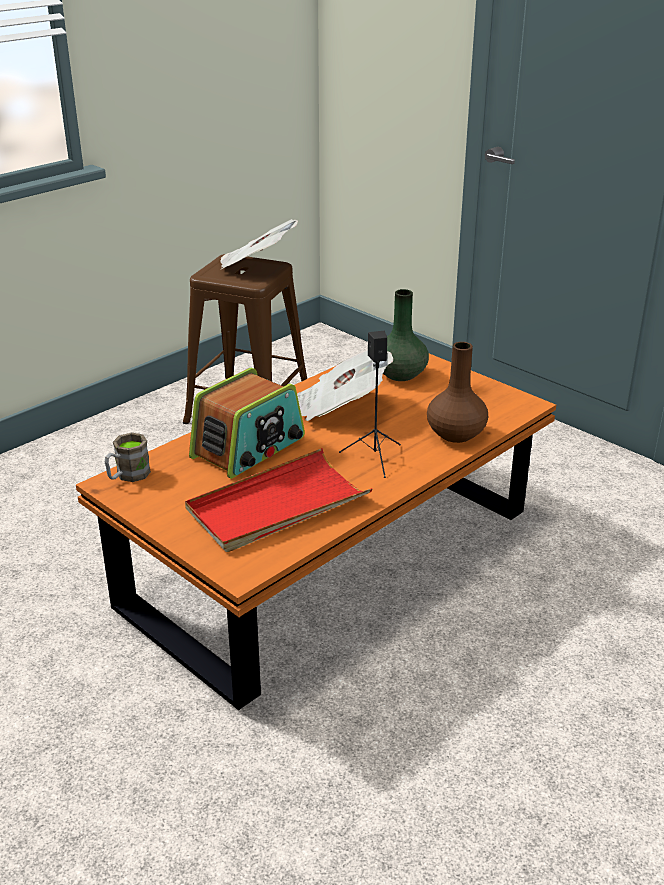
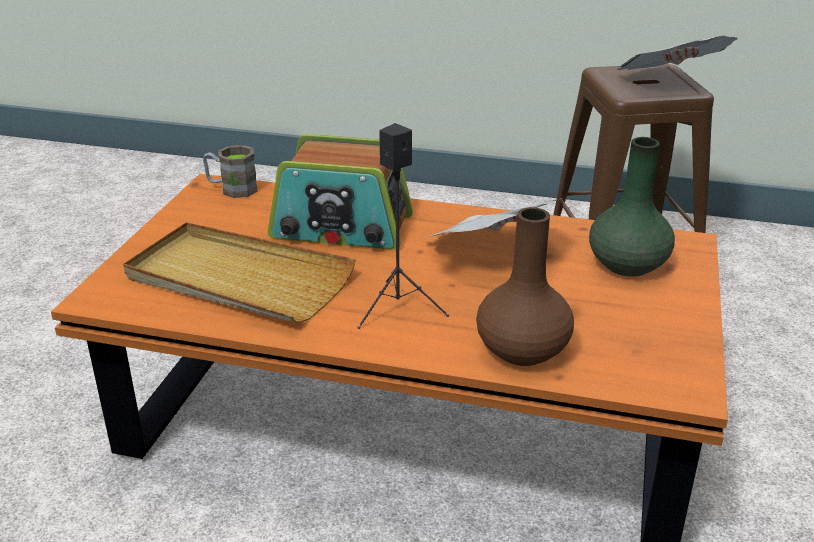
camera: 60 degrees right, 0 degrees up
red tray [185,448,372,552] -> beige tray [123,222,356,323]

